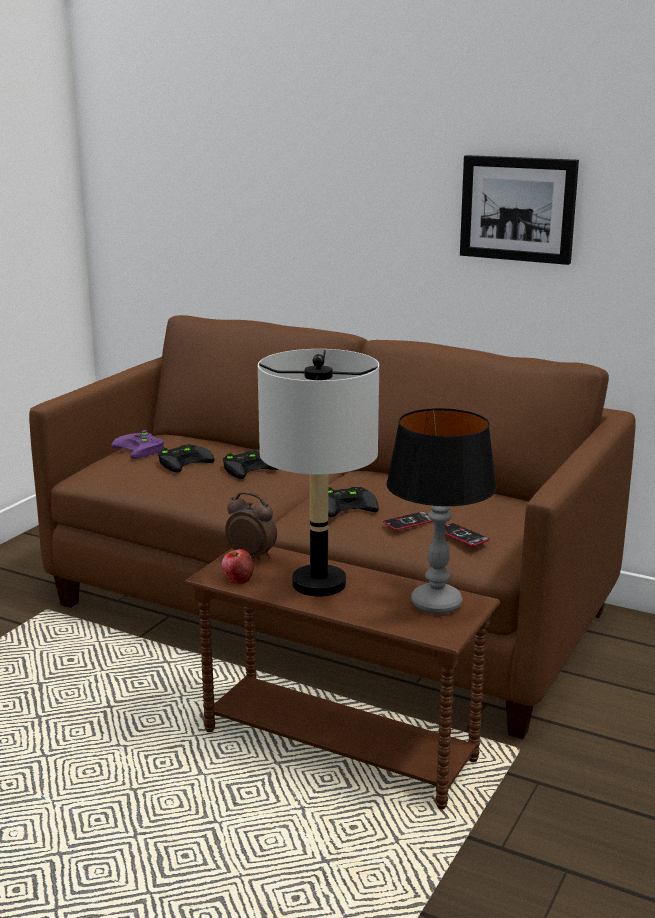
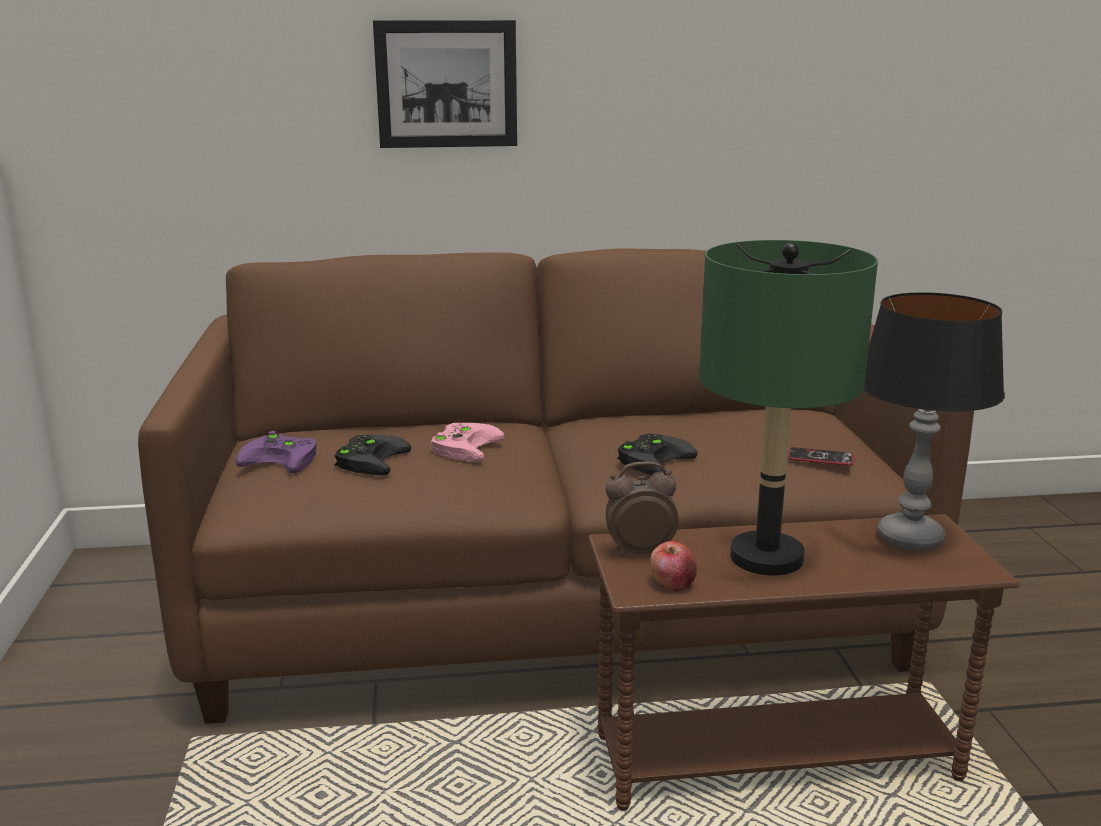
camera: 35 degrees left, 0 degrees up
black game controller [223,450,278,479] -> pink game controller [431,423,505,462]
grey table lamp [258,349,379,597] -> green table lamp [699,240,878,575]
phone [383,512,434,530] -> none
picture [460,155,579,265] -> picture moved to [373,20,517,148]

